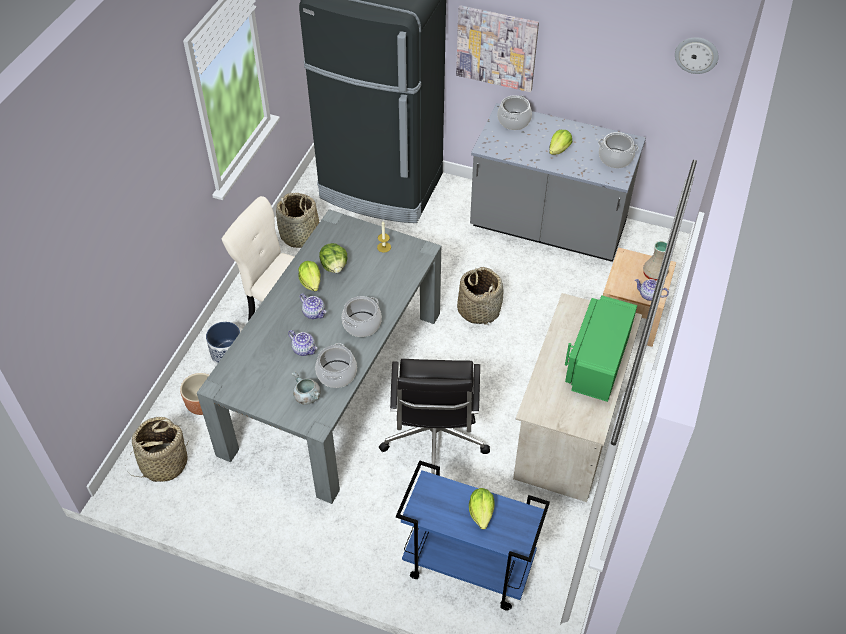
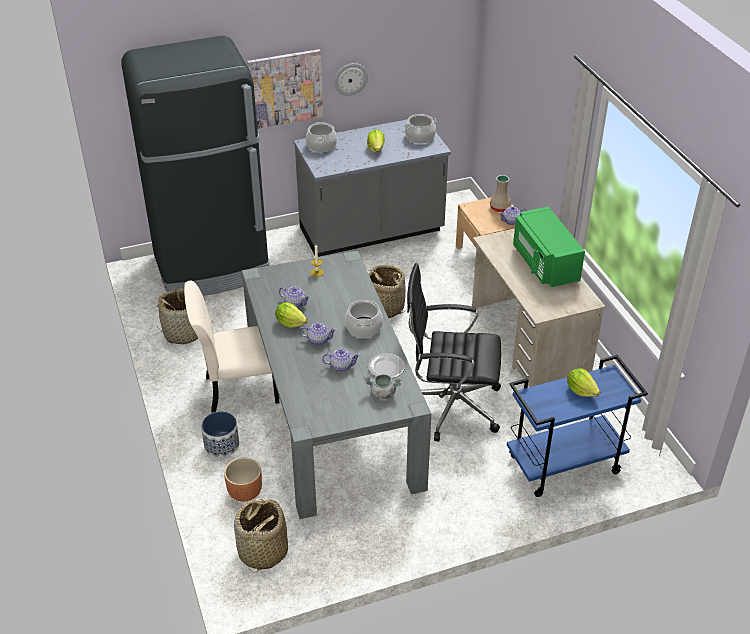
camera: 40 degrees left, 10 degrees down
cooking pot [315,343,357,388] -> plate [368,353,405,378]
lettuce [319,243,347,273] -> teapot [279,287,310,308]
black office chair [379,359,490,474] -> black office chair turned 135 degrees clockwise [407,263,501,441]
wall clock [675,37,719,74] -> wall clock moved to [334,63,368,96]

